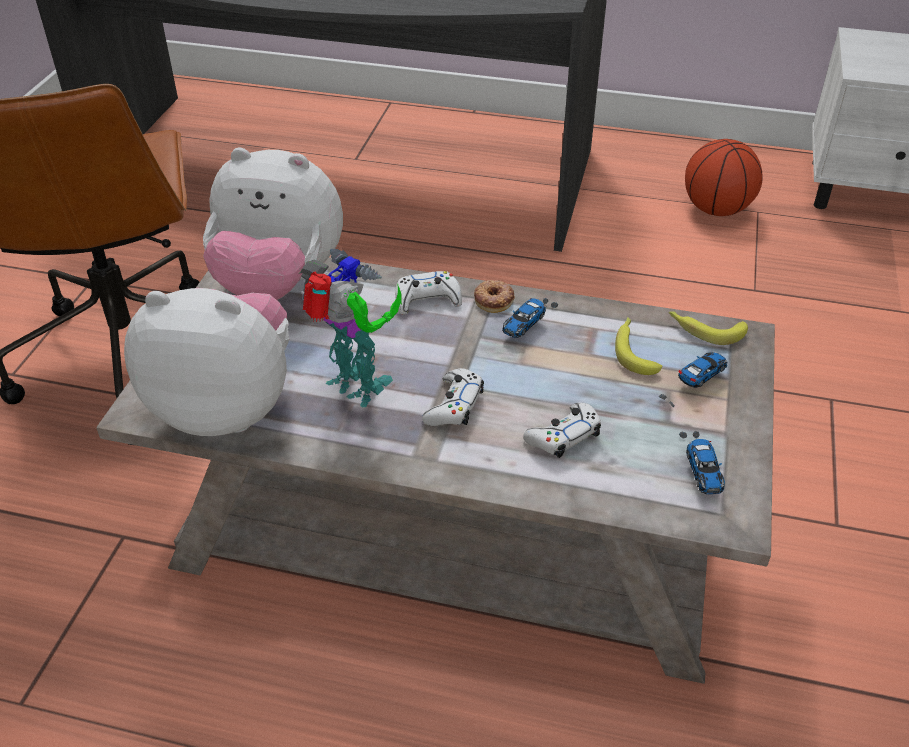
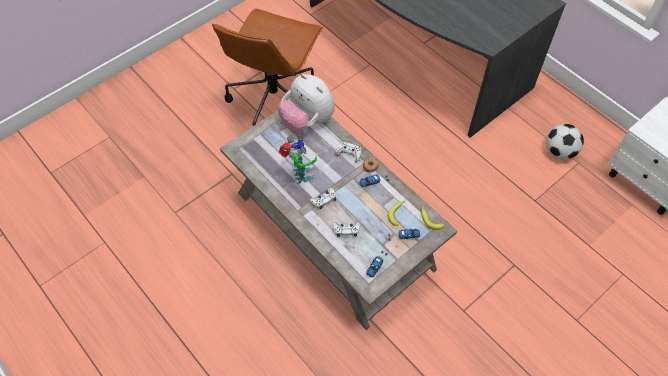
camera: 35 degrees right, 15 degrees up
plush toy [124,288,289,436] -> none
basketball [685,139,763,216] -> football [546,124,584,160]

